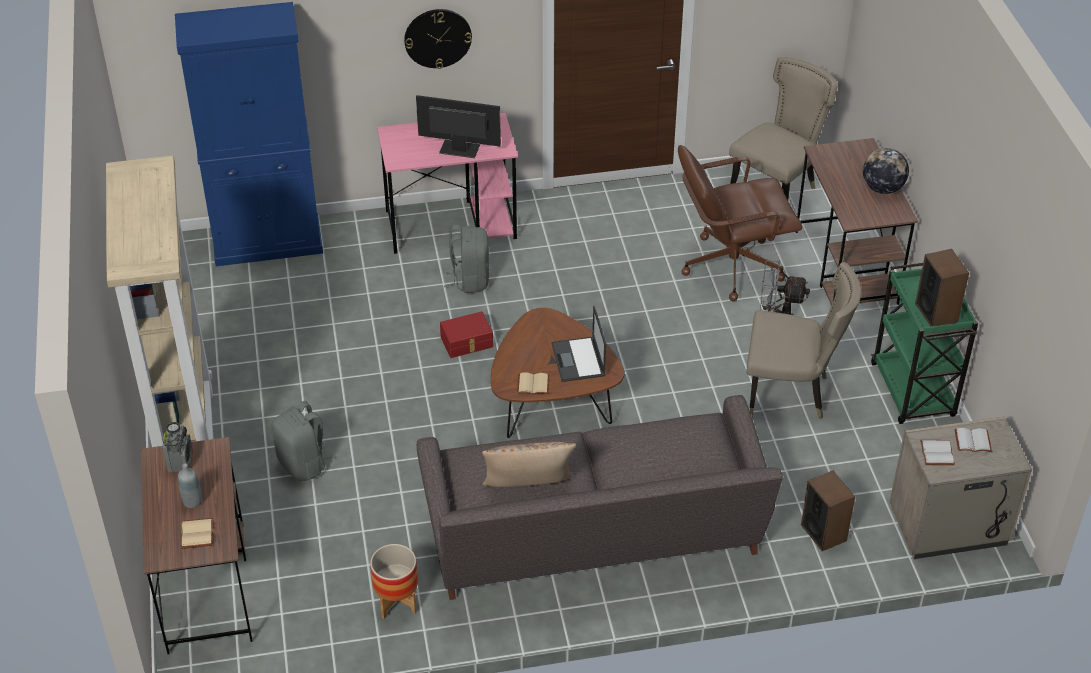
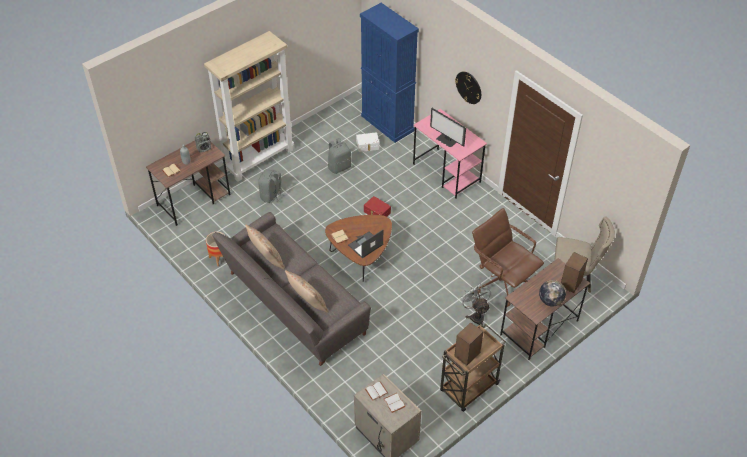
camera: 60 degrees right, 5 degrees up
monitor [416,95,501,158] -> monitor turned 150 degrees clockwise [430,108,466,148]
grey backpack [444,225,489,293] -> grey backpack moved to [328,138,351,174]
beige chair [747,262,861,419] -> none
speaker [801,471,855,551] -> speaker moved to [561,252,588,293]
green cart [871,263,978,424] -> brown cart [440,324,506,412]
none -> beige pillow [285,270,329,313]
none -> white storage box [356,132,379,152]

